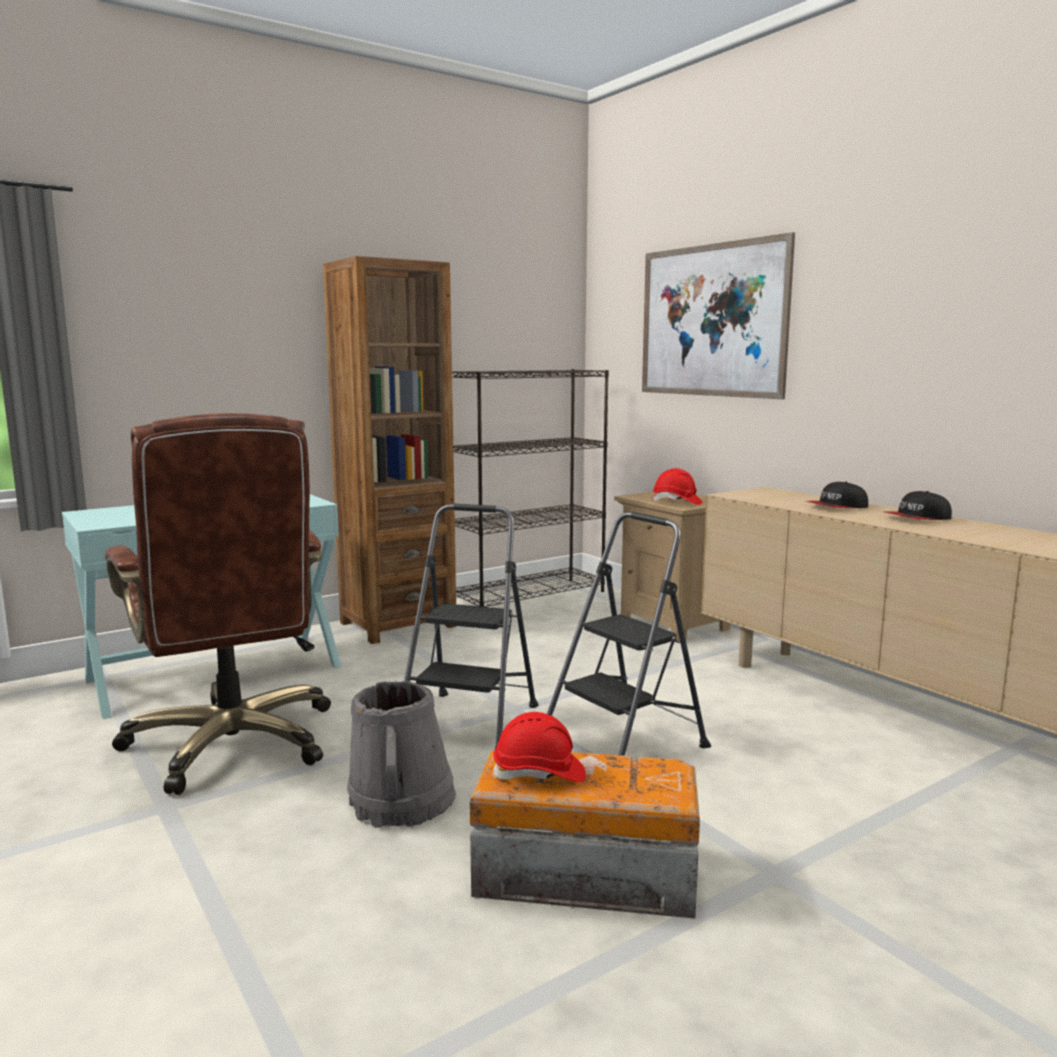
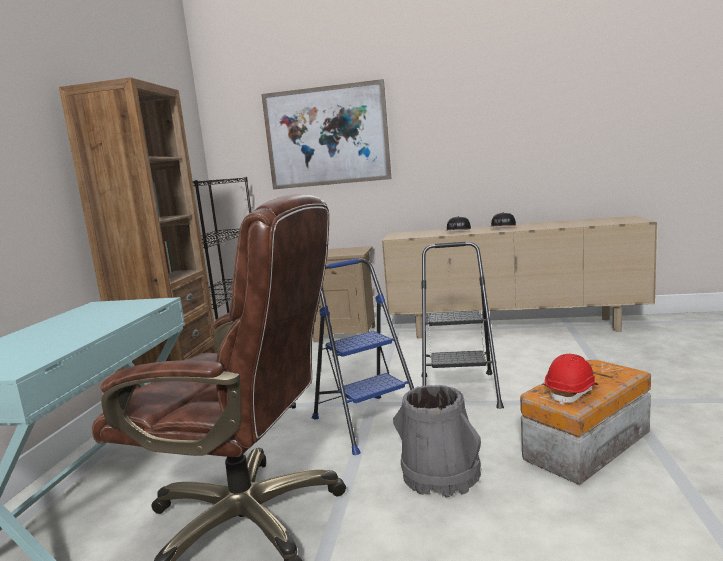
camera: 45 degrees left, 0 degrees up
black step ladder [404,504,539,749] -> blue step ladder [312,259,414,455]
red hard hat [653,468,703,505] -> none

